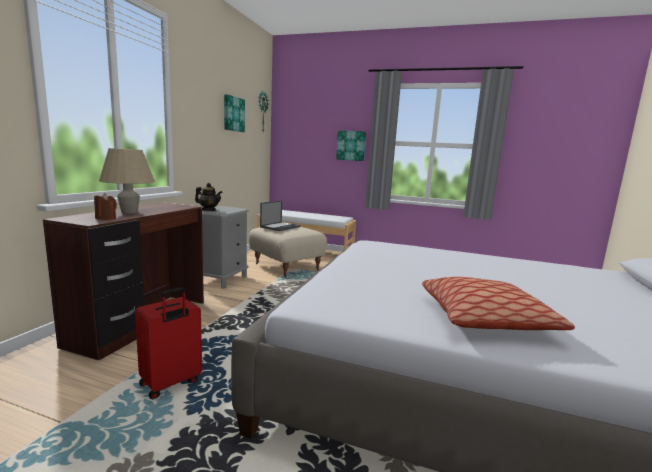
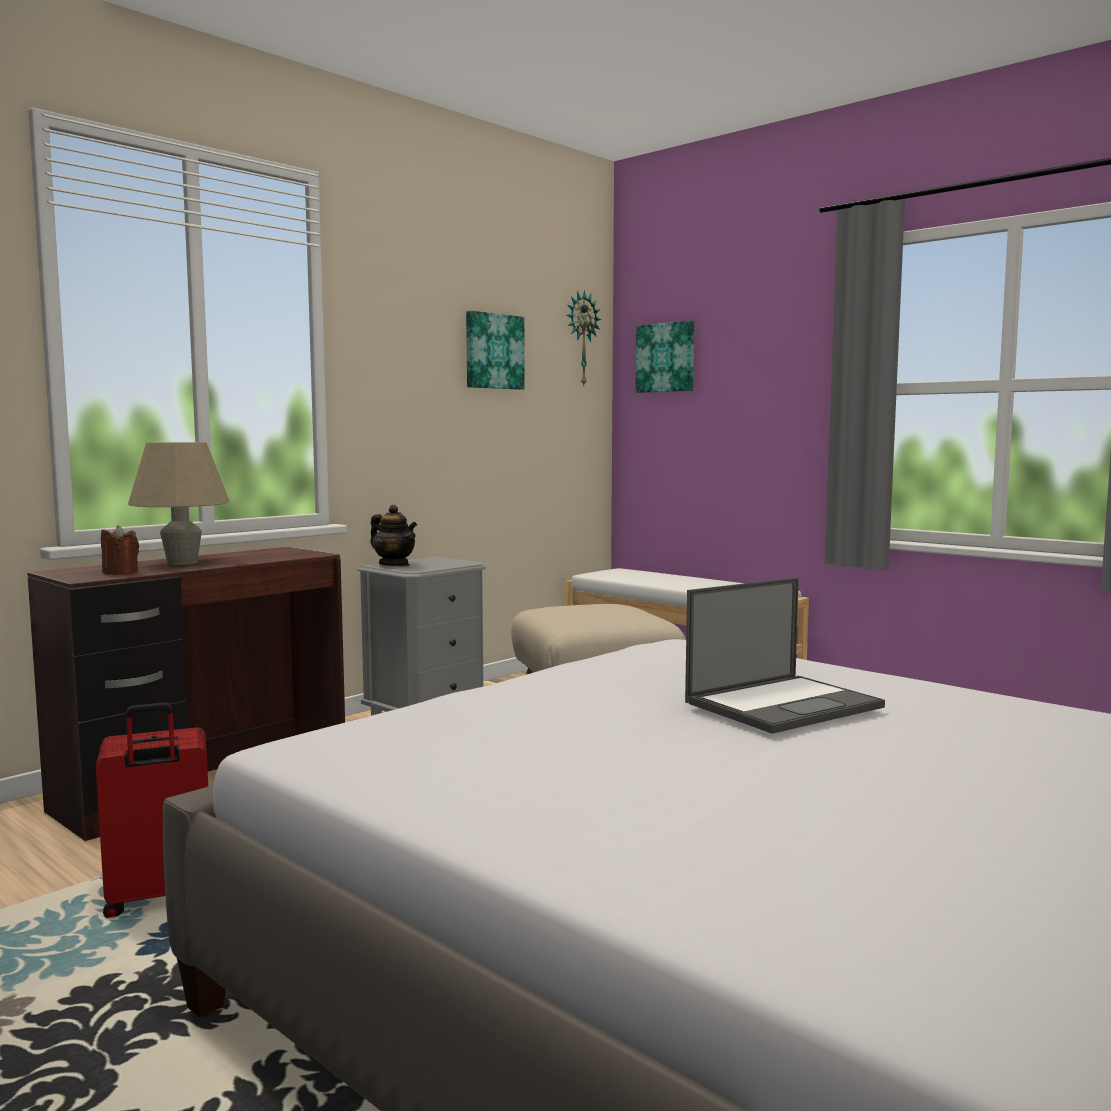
camera: 25 degrees right, 5 degrees down
laptop [260,201,301,231] -> laptop moved to [685,577,885,734]
picture [336,131,366,161] -> picture moved to [636,321,694,393]
pillow [422,277,575,330] -> none

